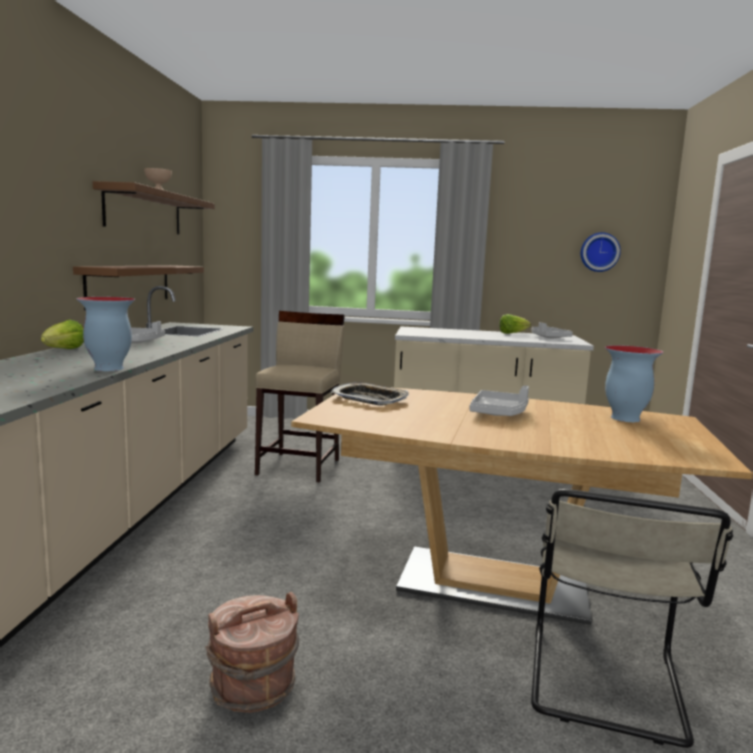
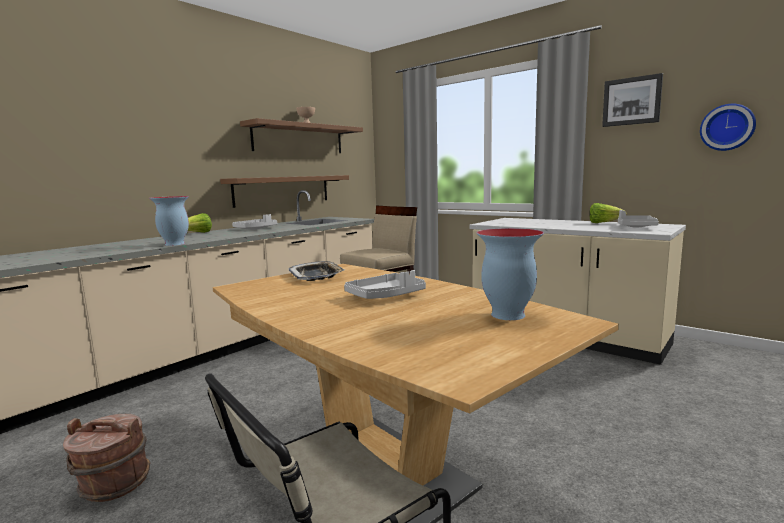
camera: 35 degrees right, 0 degrees up
none -> picture [602,73,663,127]

